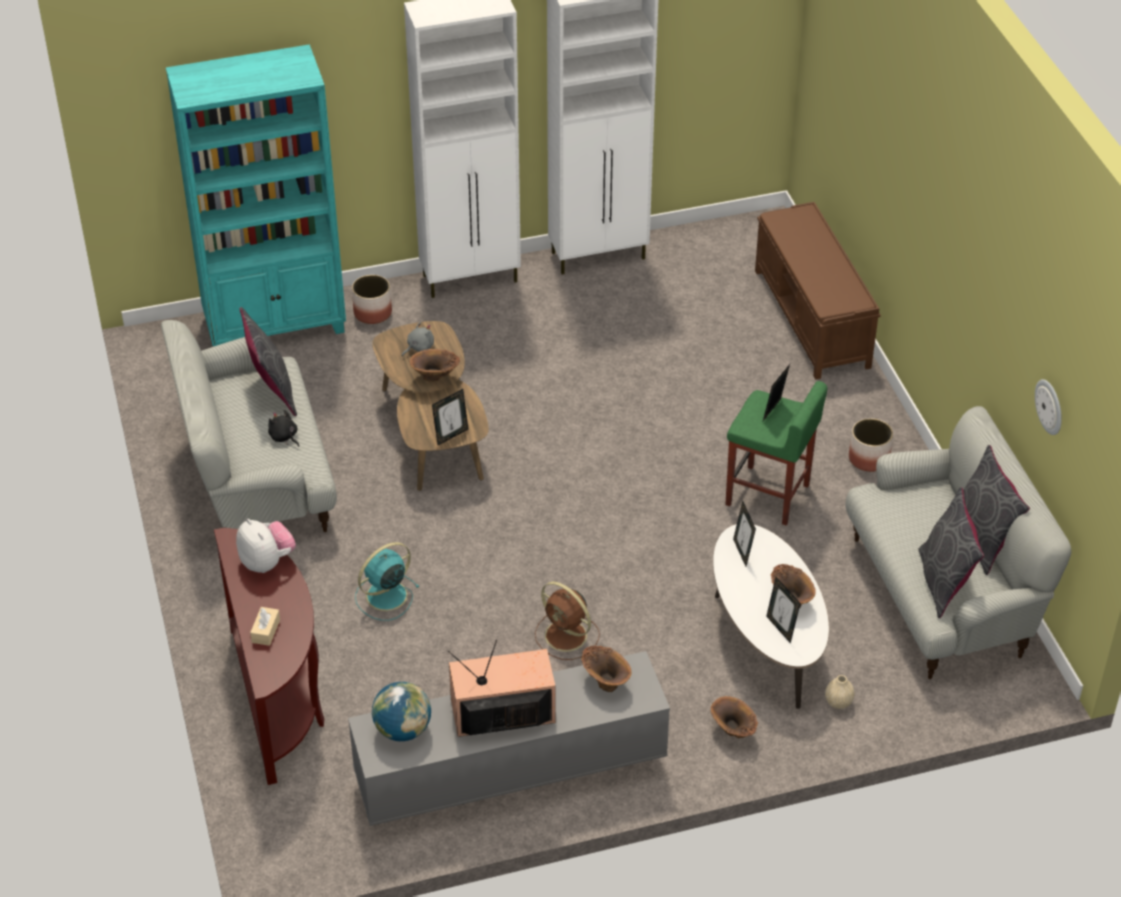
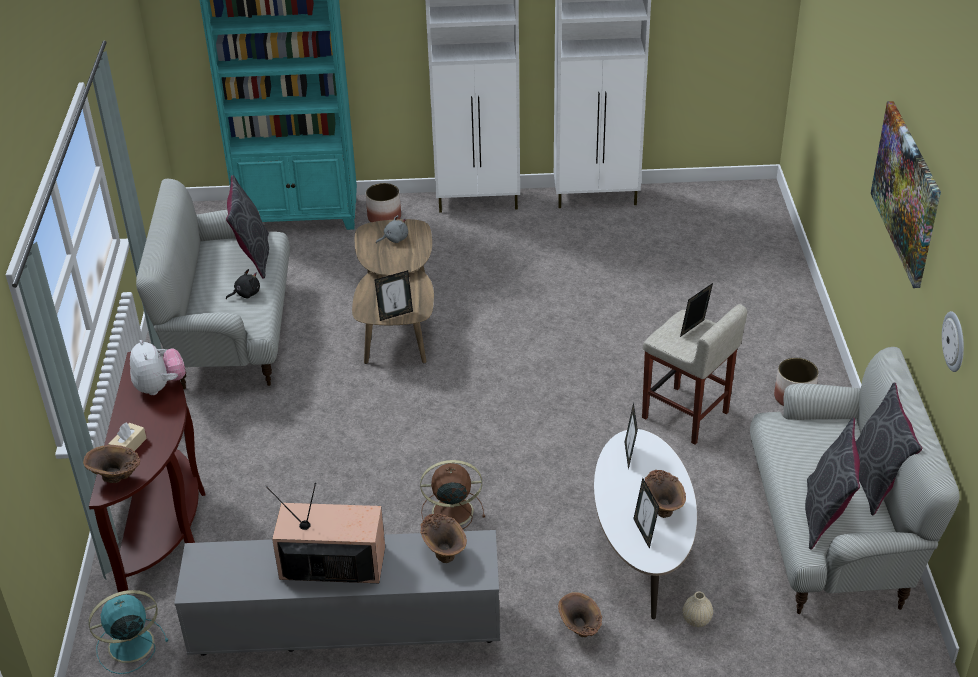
camera: 15 degrees right, 5 degrees down
black plush toy [268,410,299,447] -> black plush toy turned 90 degrees clockwise [226,269,260,299]
turquoise fan [355,542,419,621] -> turquoise fan moved to [88,590,169,674]
globe [372,682,431,741] -> none
brown vase [410,349,460,382] -> brown vase moved to [83,445,140,483]
brown fan [535,582,600,660] -> brown fan turned 120 degrees clockwise [420,460,485,529]
green stool [725,381,827,526] -> beige stool [642,304,747,445]
brown bench [755,202,881,380] -> none
none -> picture [871,101,941,288]

